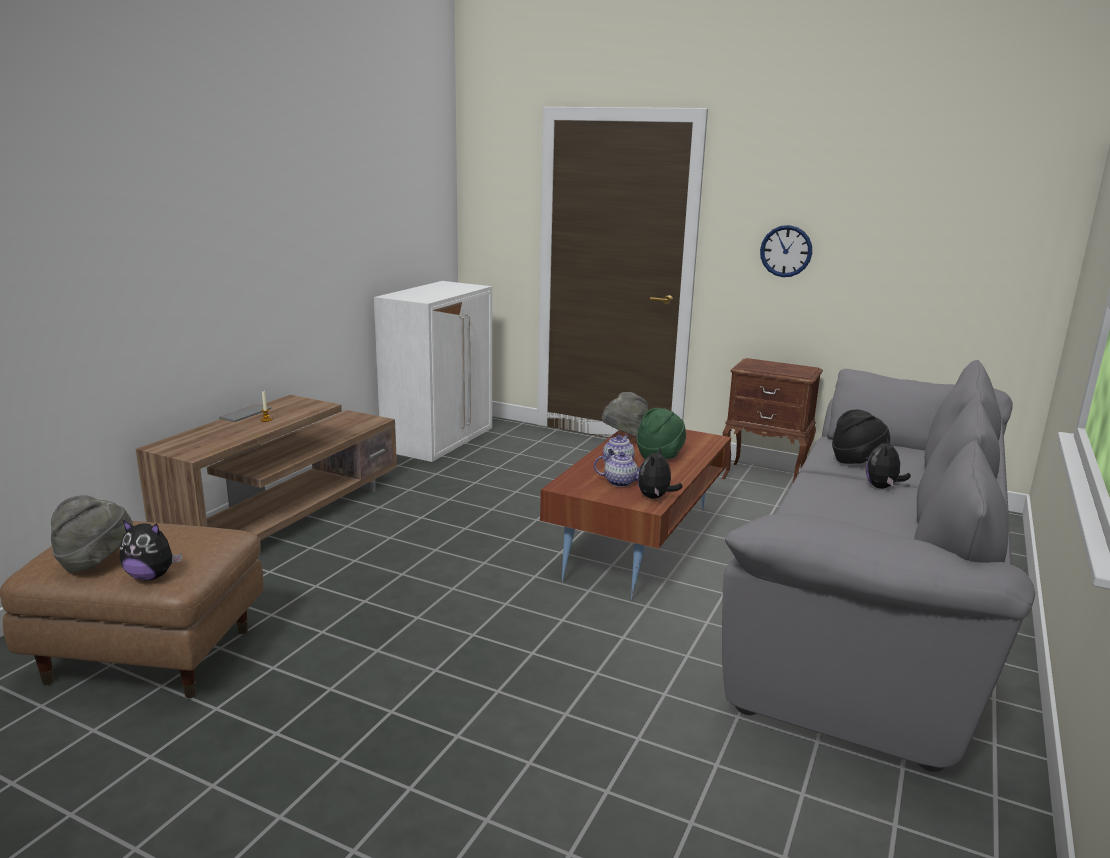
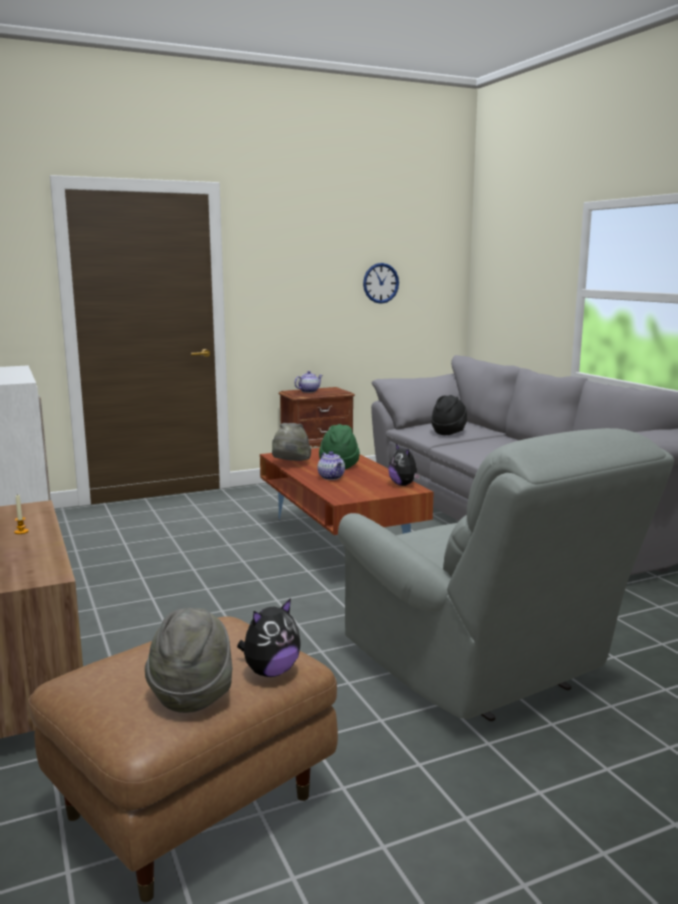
camera: 50 degrees left, 5 degrees down
teapot [594,452,642,487] -> teapot moved to [294,371,323,393]
wall clock [760,225,812,277] -> wall clock moved to [363,263,399,304]
plush toy [866,437,911,489] -> none
none -> grey armchair [338,428,674,721]

